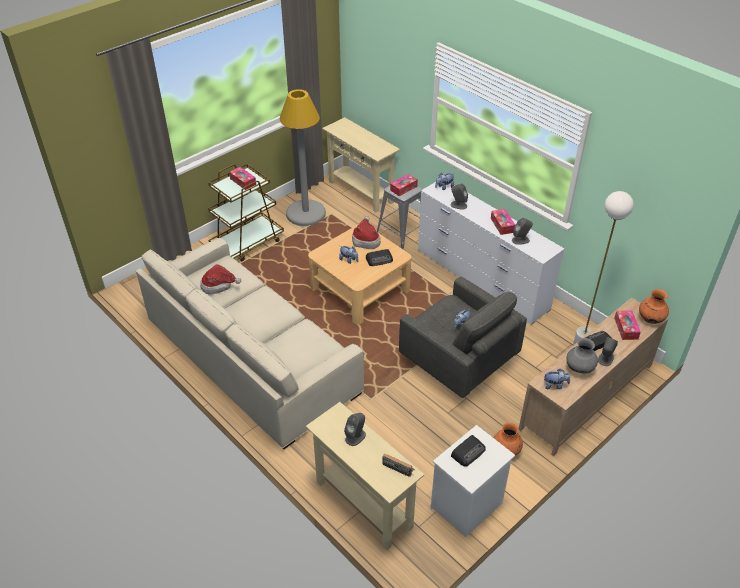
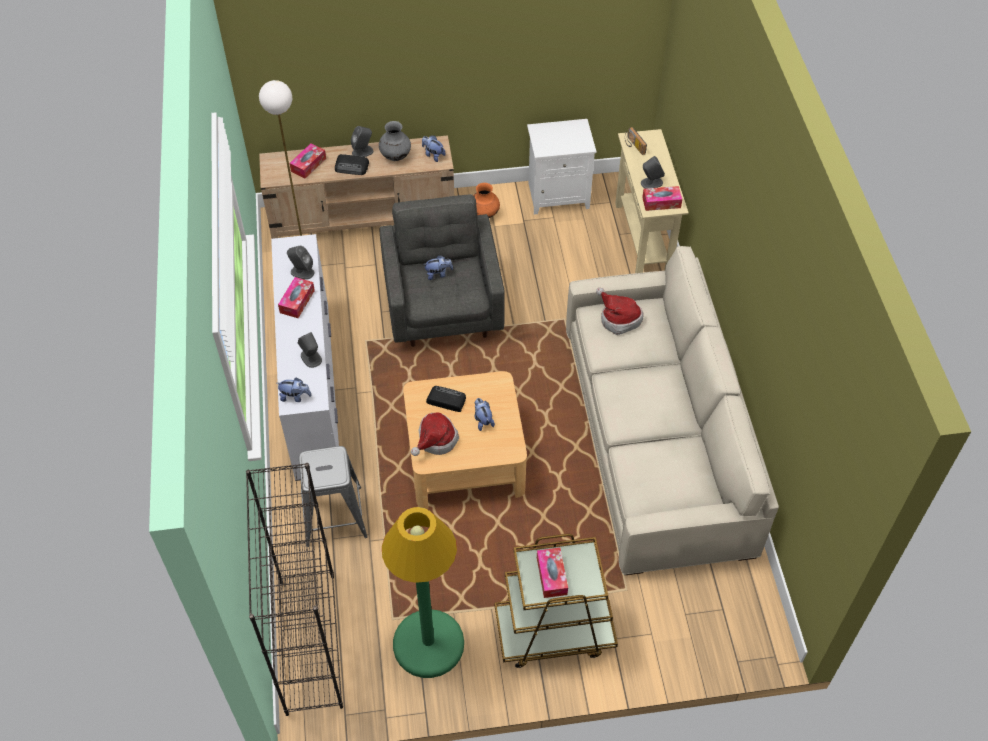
camera: 145 degrees left, 10 degrees up
hat [200,264,241,295] -> hat moved to [596,288,644,335]
grey floor lamp [280,89,326,226] -> green floor lamp [382,507,464,678]
beige console table [322,117,400,212] -> black bookcase [246,463,343,716]
tissue box [390,174,418,196] -> tissue box moved to [642,186,682,211]
radio [451,435,486,467] -> none
orange vase [639,289,669,324] -> none

